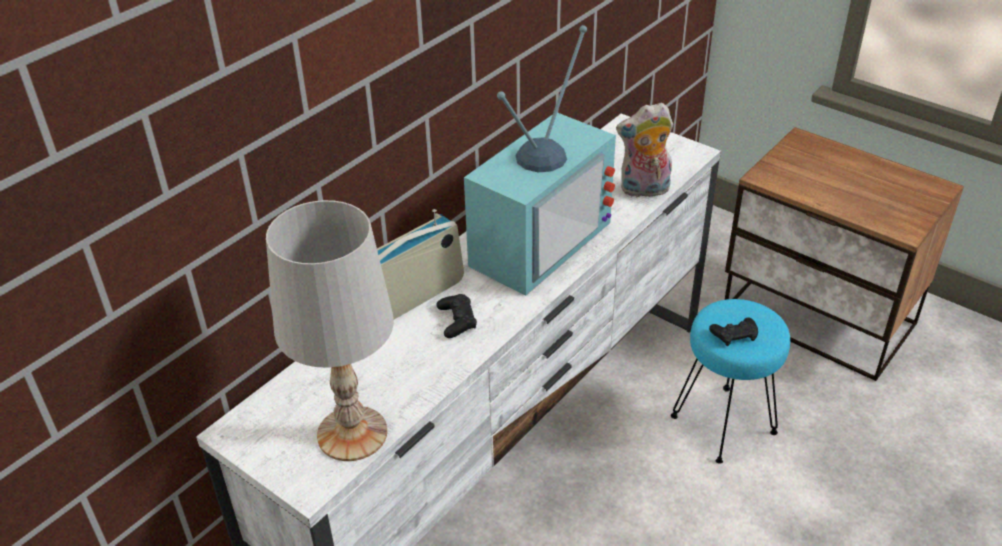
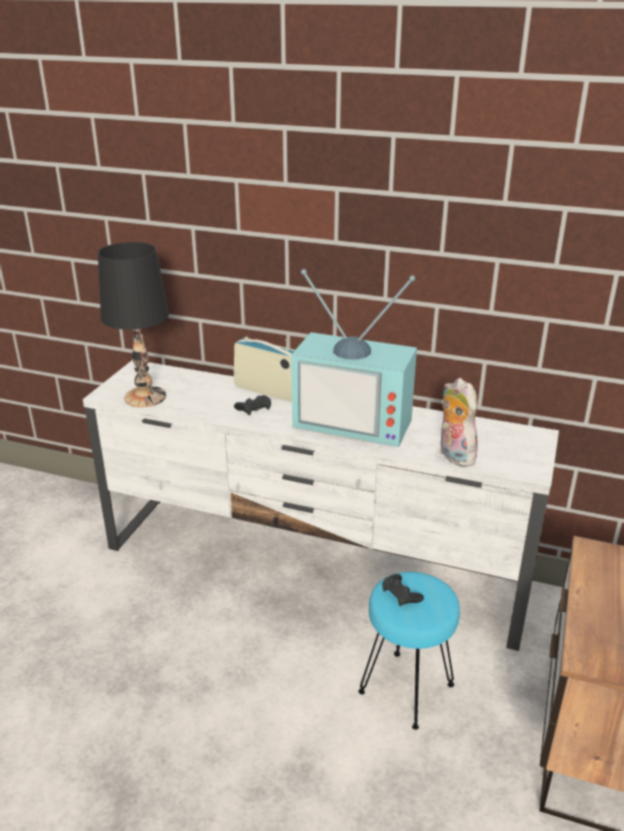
camera: 70 degrees right, 10 degrees down
white table lamp [266,200,394,461] -> black table lamp [98,242,169,407]

